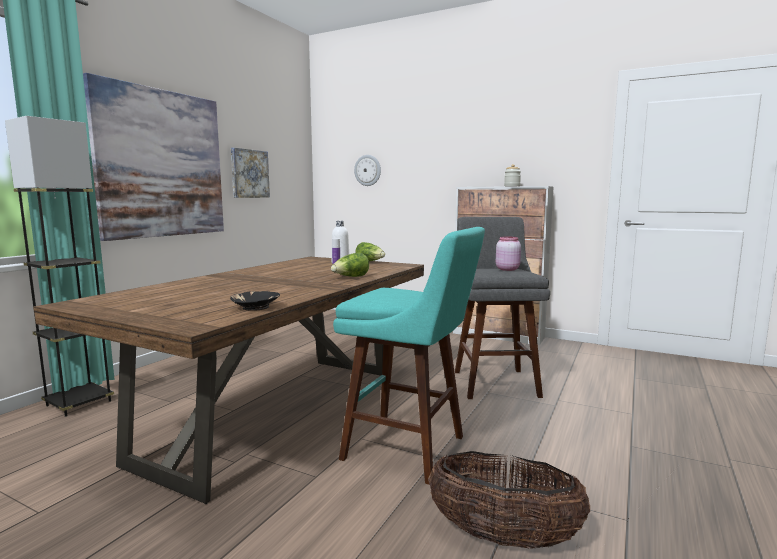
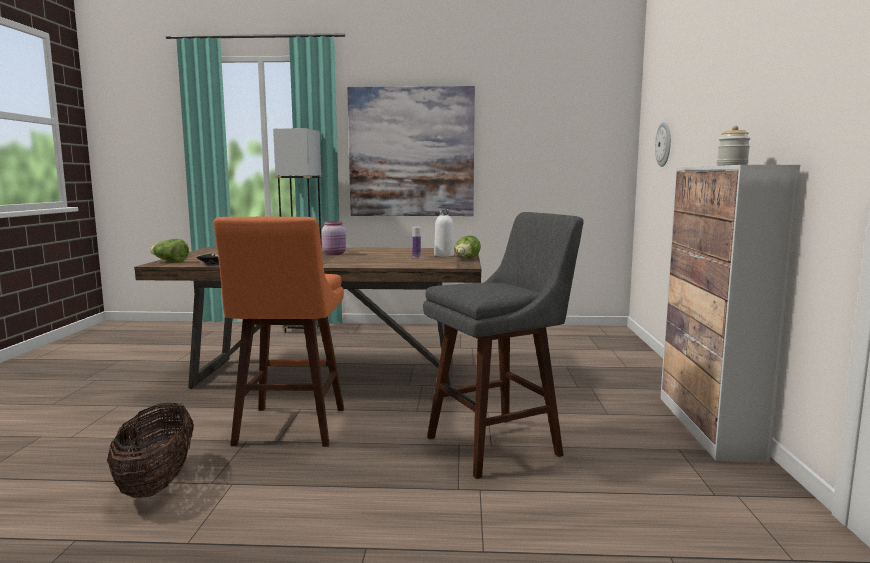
camera: 65 degrees right, 0 degrees up
picture [231,148,270,198] -> none
lettuce [331,253,369,277] -> lettuce moved to [150,239,189,263]
turquoise stool [333,227,485,485] -> orange stool [214,217,344,447]
pink jar [496,237,521,271] -> pink jar moved to [322,221,346,255]

